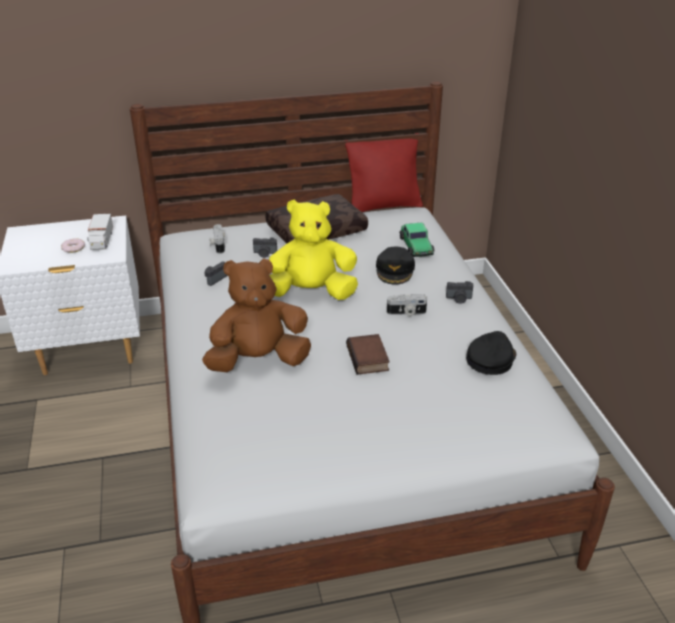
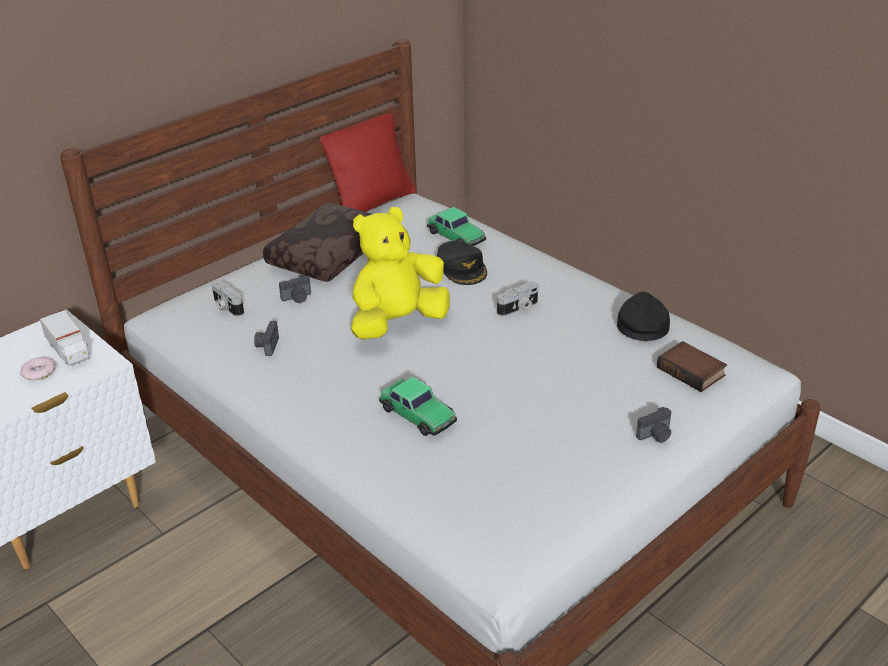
camera: 30 degrees left, 0 degrees up
brown plush toy [202,258,311,373] -> toy car [379,376,457,436]
book [346,334,390,375] -> book moved to [657,341,727,392]
camera [446,281,473,304] -> camera moved to [636,407,671,443]

